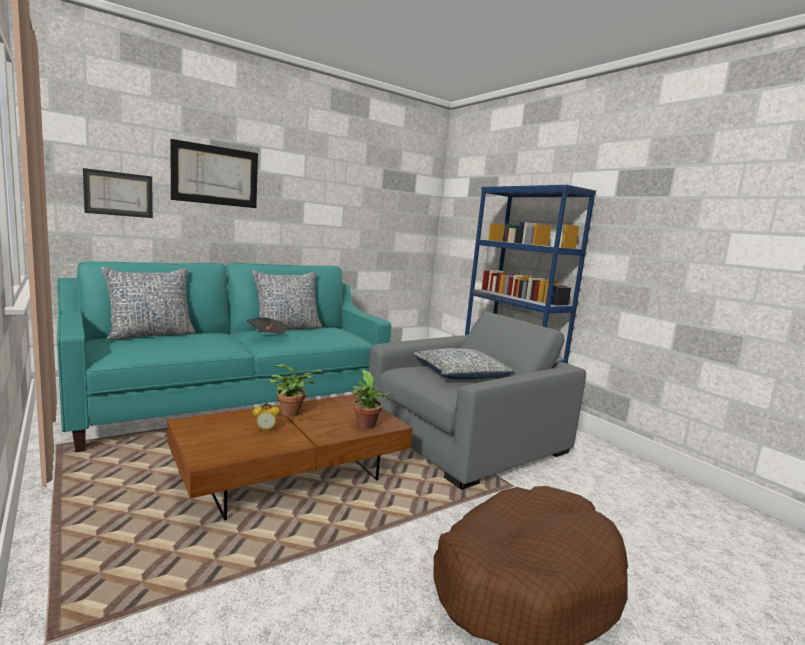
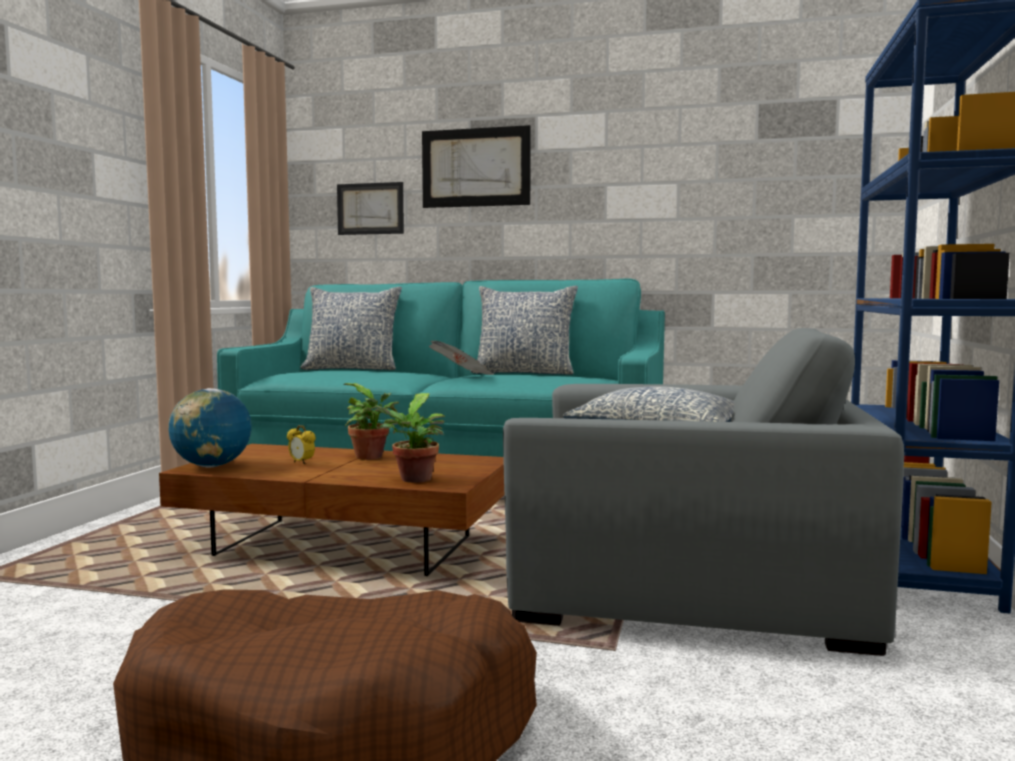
camera: 50 degrees right, 5 degrees down
none -> globe [168,388,252,468]

